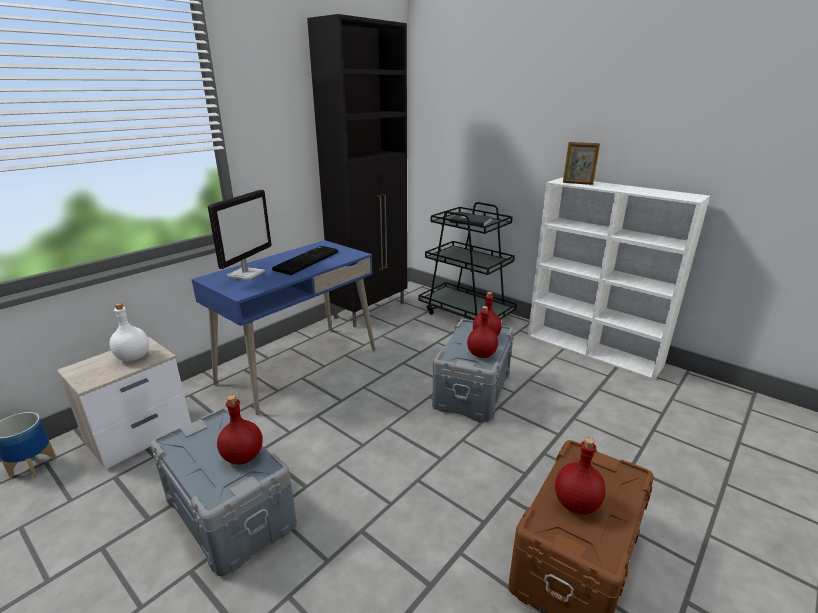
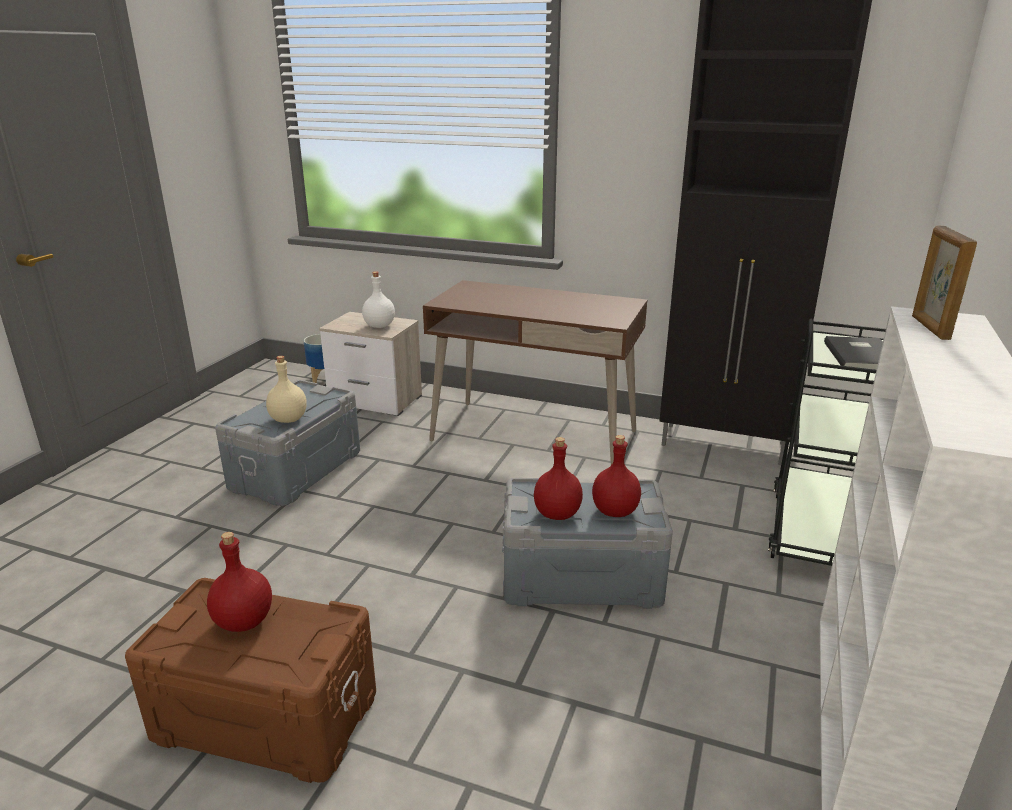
camera: 70 degrees right, 0 degrees up
blue desk [191,240,375,415] -> brown desk [423,280,647,465]
monitor [208,190,272,281] -> none
red bottle [217,395,263,464] -> beige bottle [266,356,307,423]
keyboard [272,246,338,275] -> none

